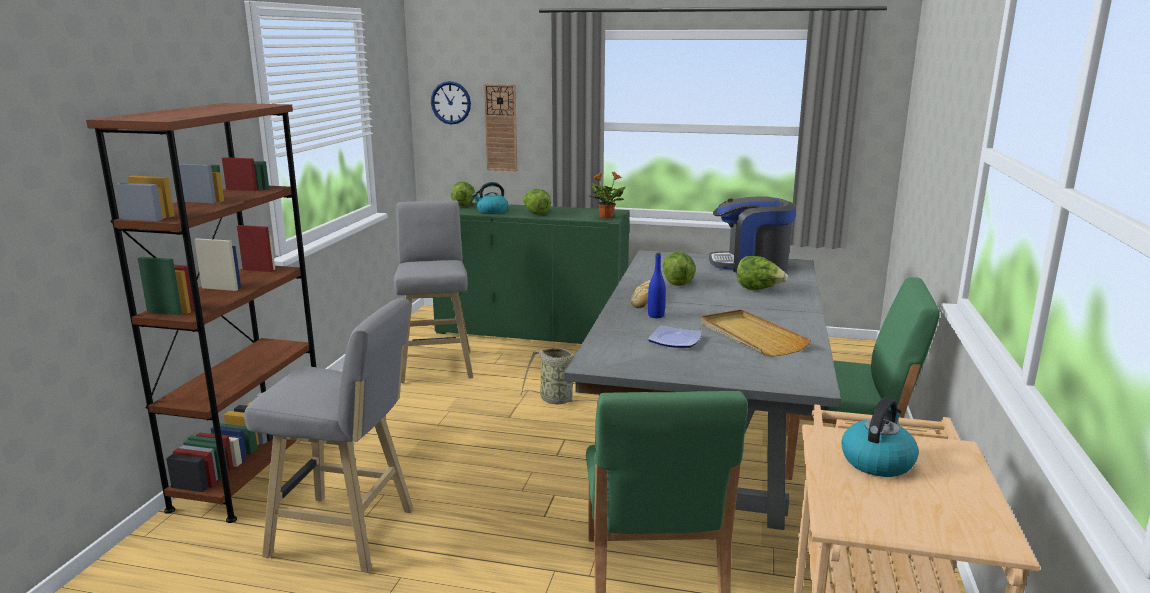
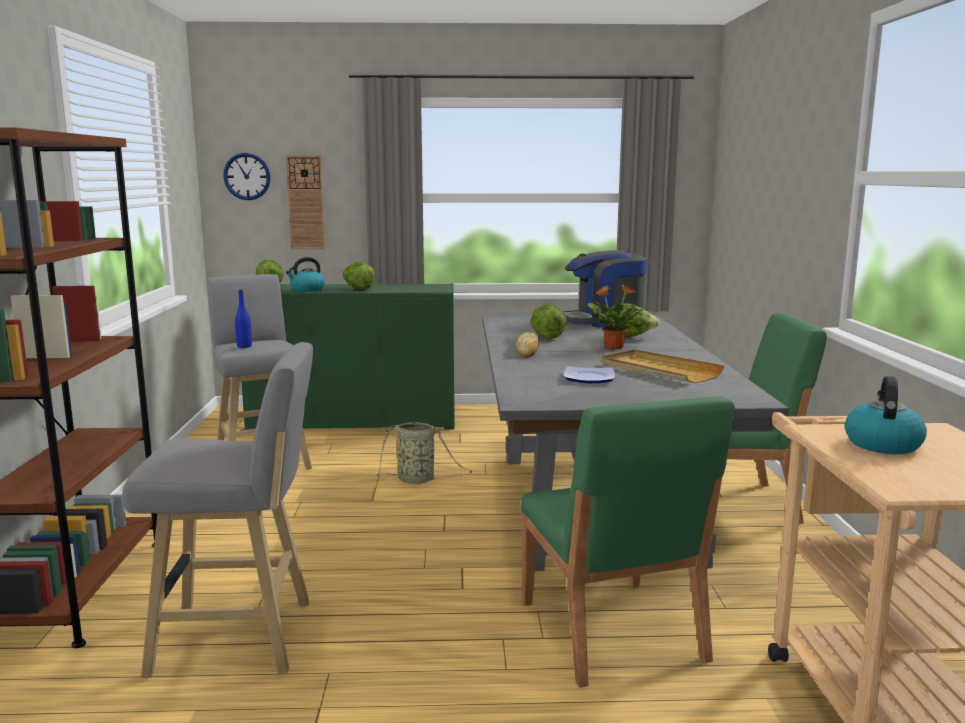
camera: 15 degrees left, 5 degrees down
potted plant [587,172,626,219] -> potted plant moved to [588,284,644,349]
blue bottle [648,253,666,318] -> blue bottle moved to [235,289,252,348]

